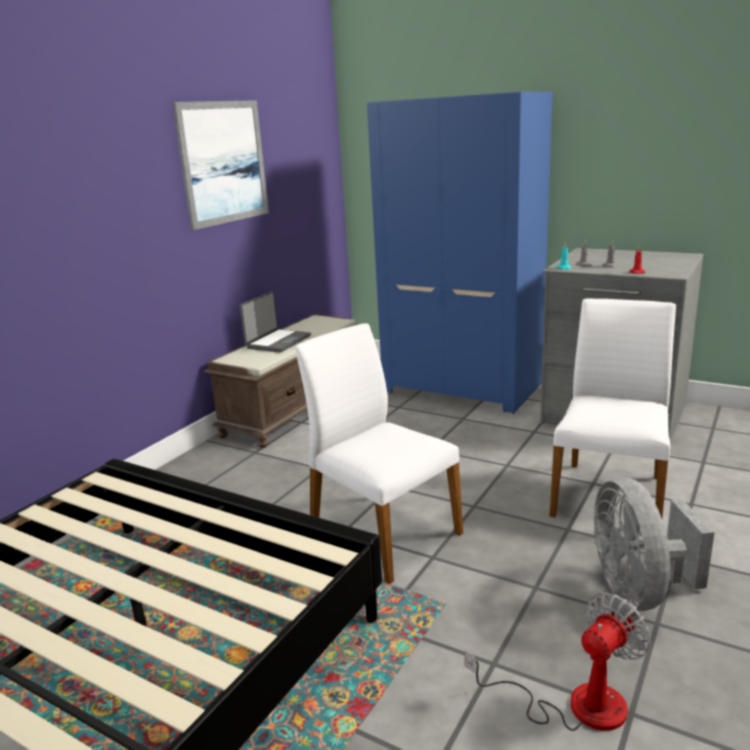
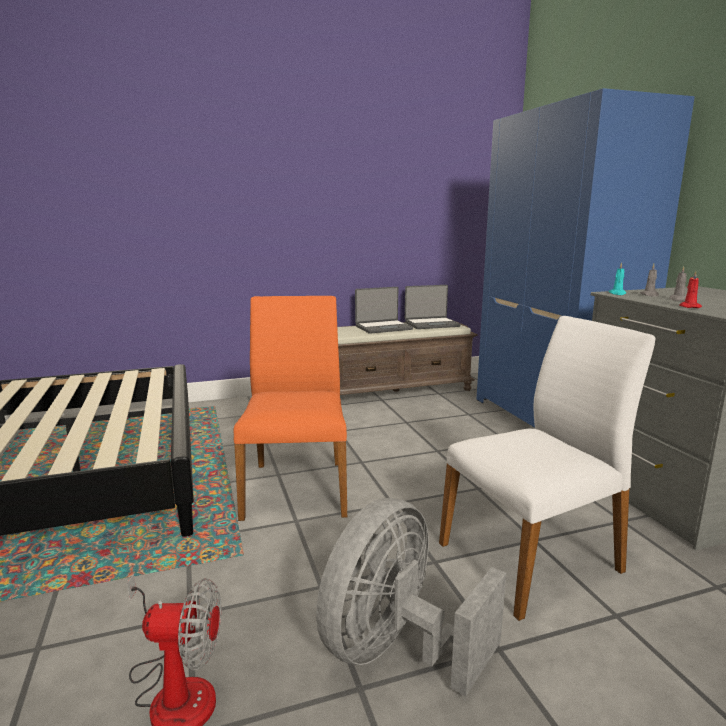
camera: 40 degrees right, 5 degrees down
picture [172,100,269,230] -> none
white chair [296,324,463,584] -> orange chair [233,296,347,521]
none -> laptop [405,285,461,329]

